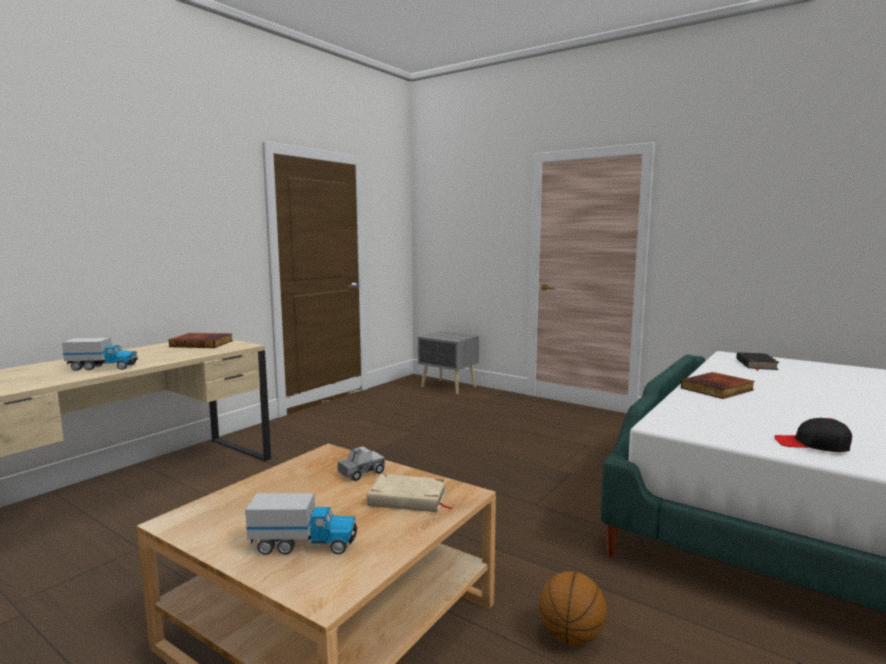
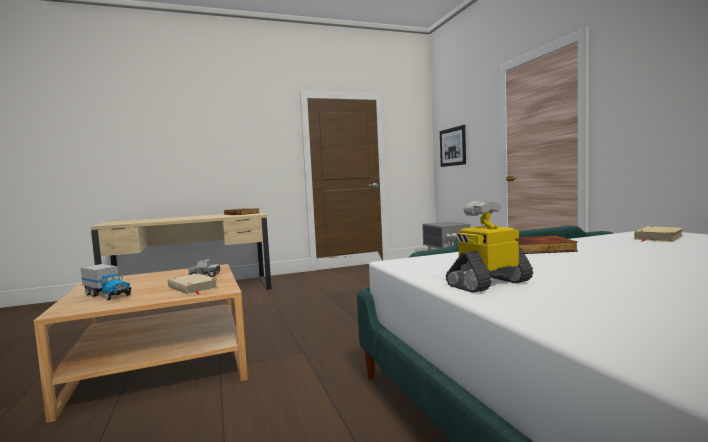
camera: 35 degrees right, 5 degrees down
toy truck [62,338,138,371] -> none
basketball [539,571,607,645] -> none
black book [736,352,780,371] -> beige book [634,226,683,242]
black cap [774,418,852,452] -> toy robot [443,201,533,293]
none -> picture [440,125,466,167]

